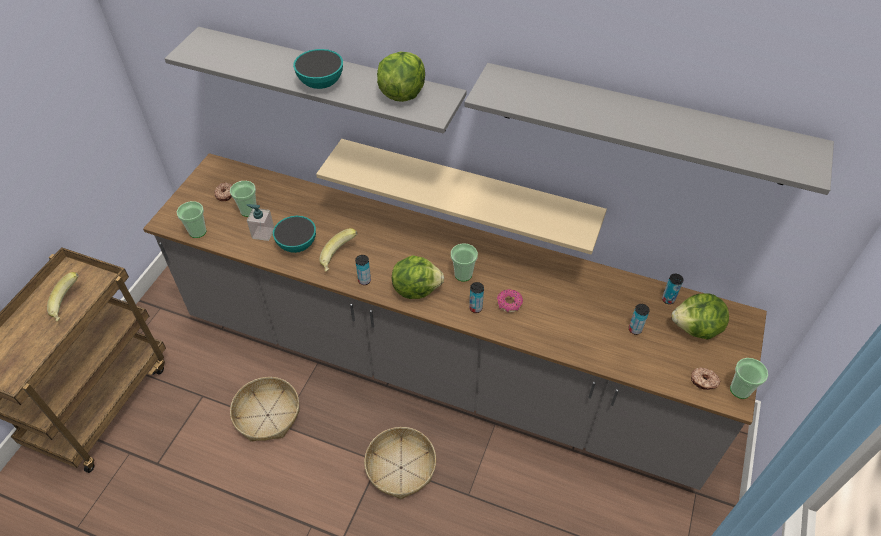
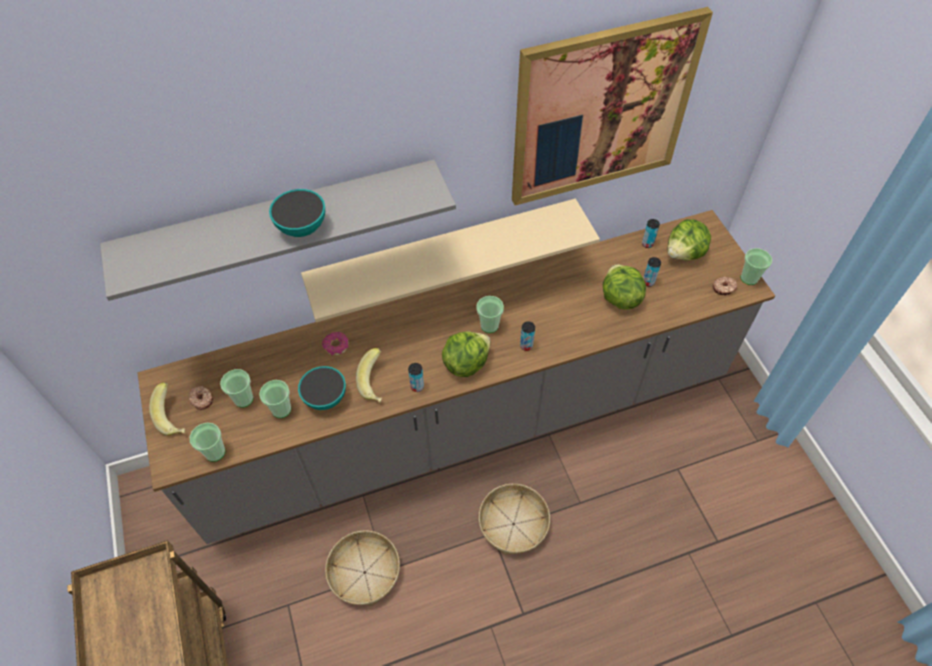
camera: 40 degrees left, 5 degrees up
banana [47,272,79,321] -> banana moved to [149,382,185,436]
soap dispenser [246,204,274,241] -> cup [259,380,291,418]
lettuce [377,52,425,102] -> lettuce moved to [603,264,646,310]
grey shelf [465,63,834,195] -> picture [512,7,713,206]
donut [497,289,523,312] -> donut moved to [322,332,348,356]

